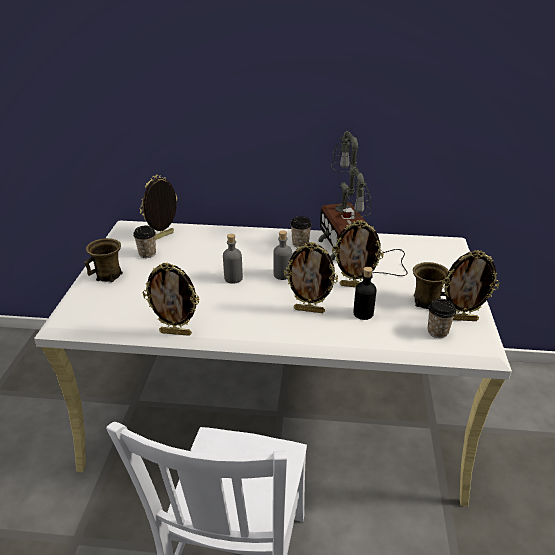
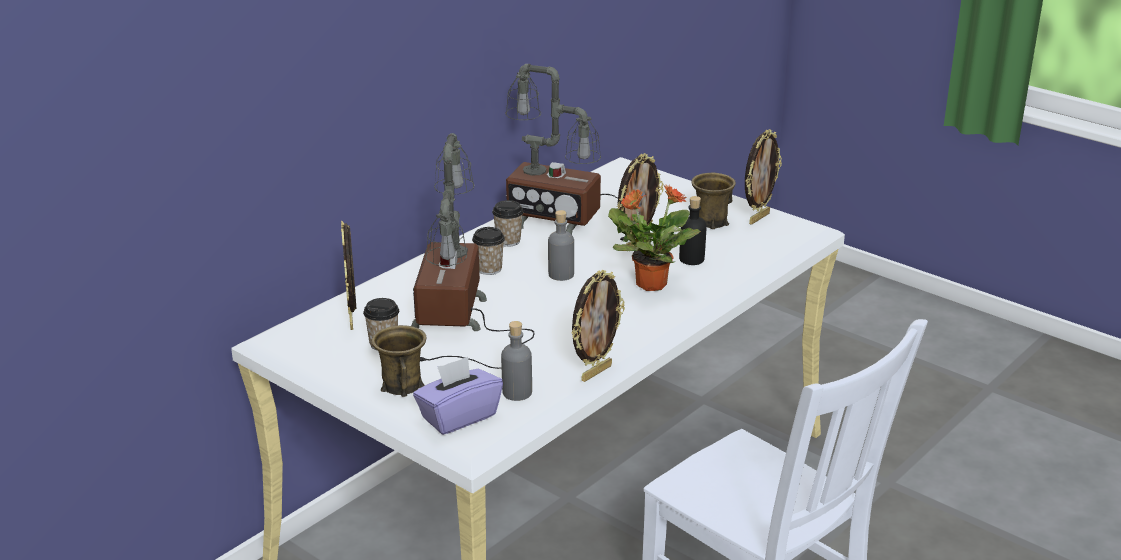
camera: 55 degrees left, 5 degrees down
grey bottle [223,234,243,284] -> grey bottle moved to [501,321,532,401]
picture frame [284,242,338,313] -> potted plant [608,184,701,291]
cup [427,299,456,338] -> cup moved to [472,227,505,275]
none -> table lamp [411,133,535,369]
none -> purple tissue box [413,357,503,435]

